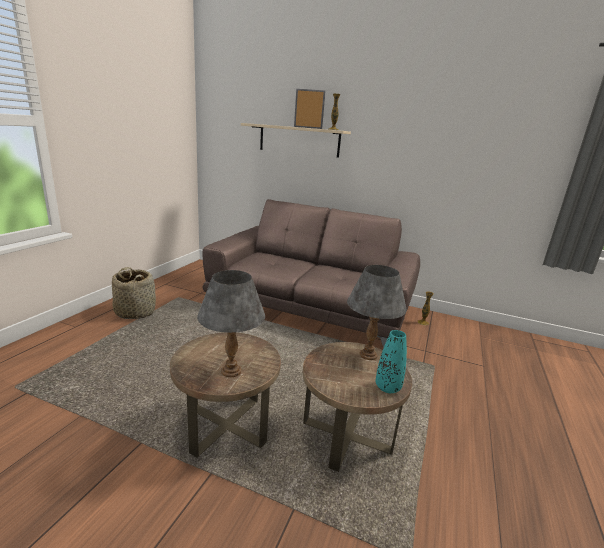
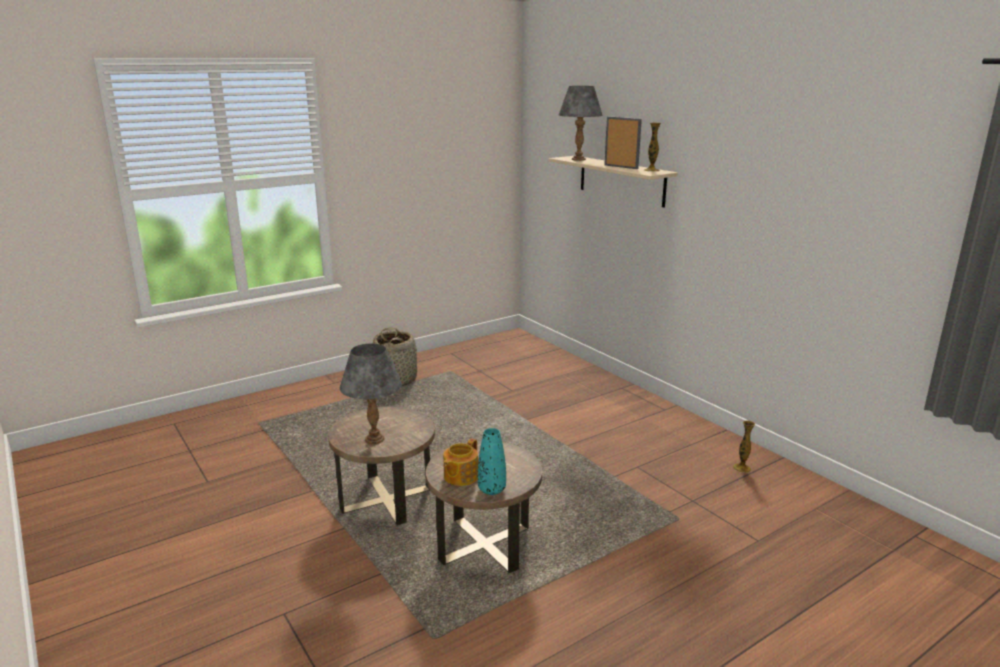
camera: 35 degrees right, 0 degrees up
brown sofa [202,199,420,348] -> none
grey table lamp [347,265,407,360] -> grey table lamp moved to [559,86,603,161]
none -> teapot [443,439,478,486]

